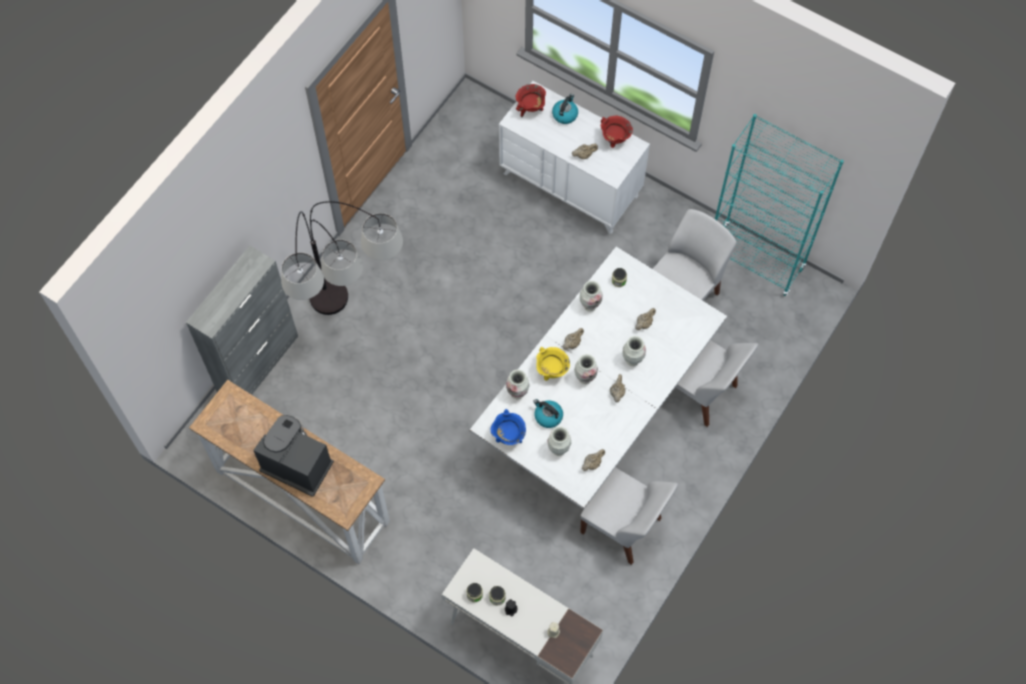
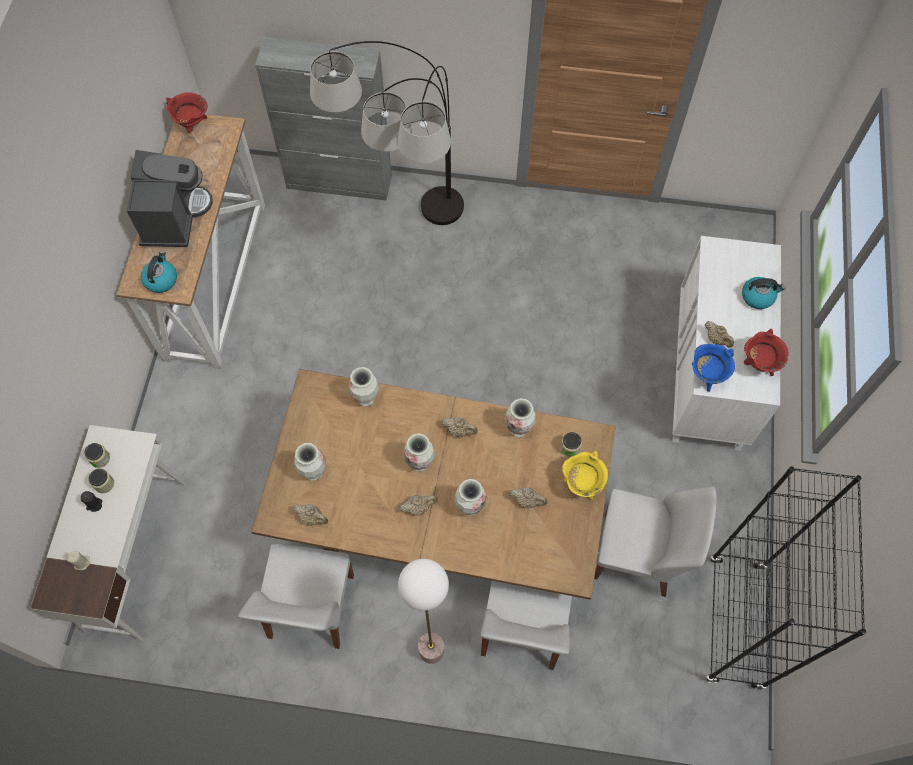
camera: 65 degrees right, 0 degrees up
white dining table [470,247,727,510] -> brown dining table [251,369,616,600]
blue cooking pot [490,409,526,445] -> blue cooking pot moved to [692,344,735,392]
red cooking pot [516,84,546,117] -> red cooking pot moved to [166,92,207,133]
kettle [533,399,563,428] -> kettle moved to [141,251,177,293]
yellow cooking pot [536,347,570,381] -> yellow cooking pot moved to [562,451,608,500]
turquoise bookcase [715,114,844,296] -> black bookcase [706,466,866,690]
none -> floor lamp [398,559,449,664]

